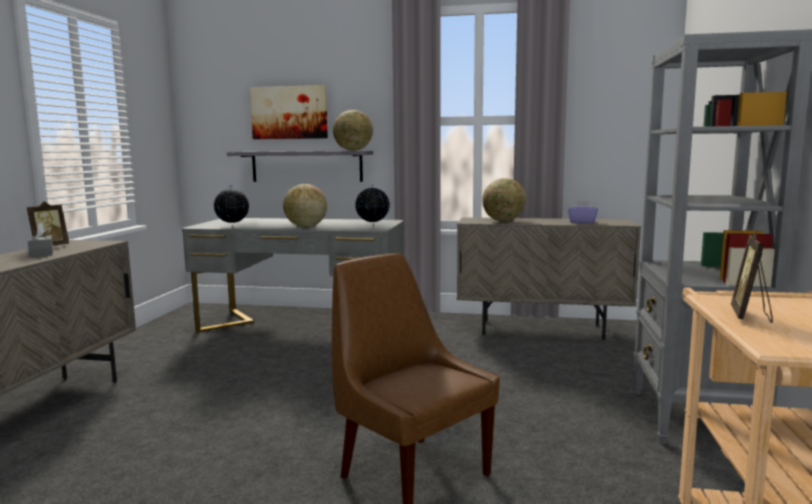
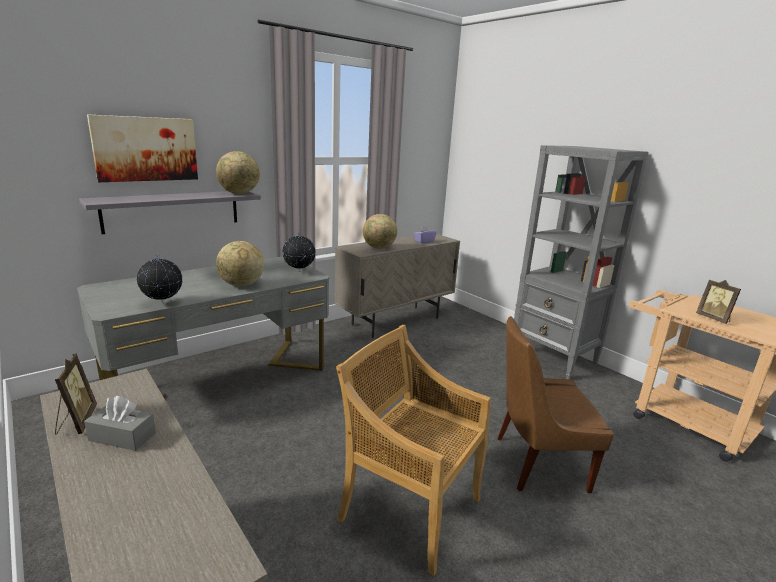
camera: 50 degrees left, 10 degrees up
none -> beige chair [336,325,491,576]

